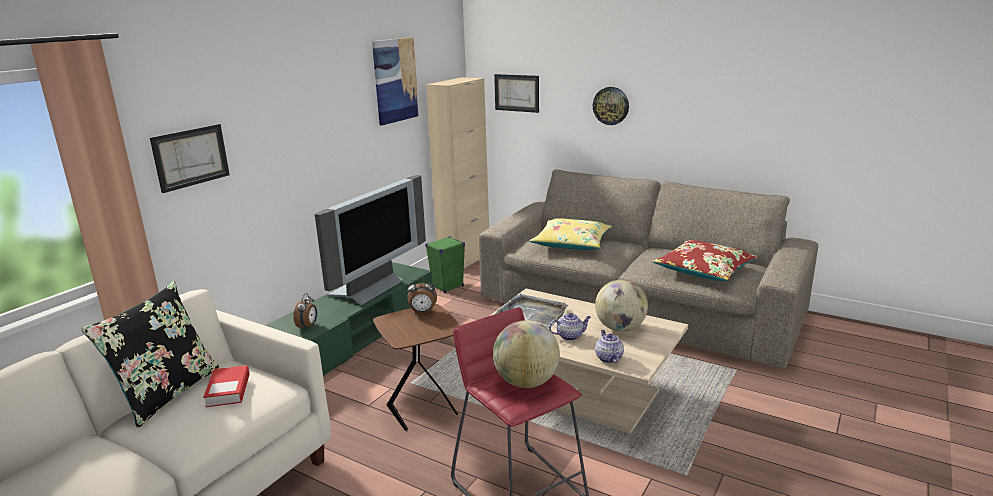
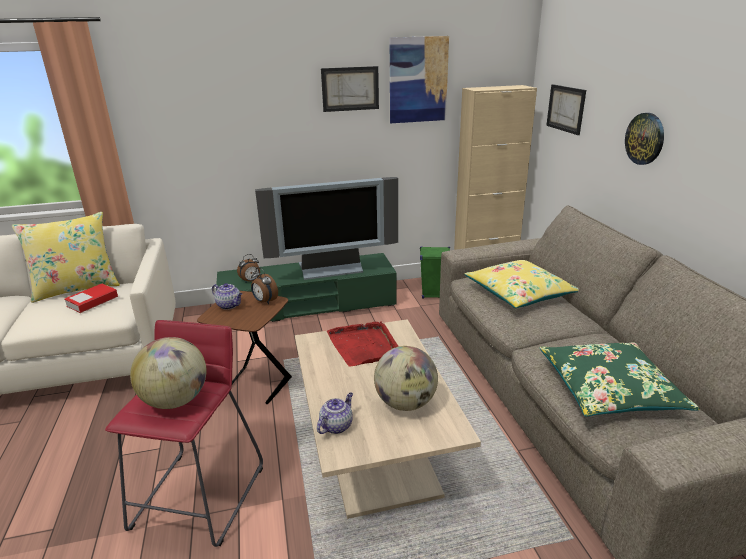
camera: 45 degrees right, 5 degrees up
black pillow [81,281,220,428] -> yellow pillow [12,212,120,303]
picture [150,124,230,193] -> picture moved to [321,66,379,112]
grey tray [495,294,568,328] -> red tray [327,321,399,367]
teapot [549,313,591,341] -> teapot moved to [212,283,242,310]
red pillow [652,240,758,281] -> green pillow [540,342,700,417]

